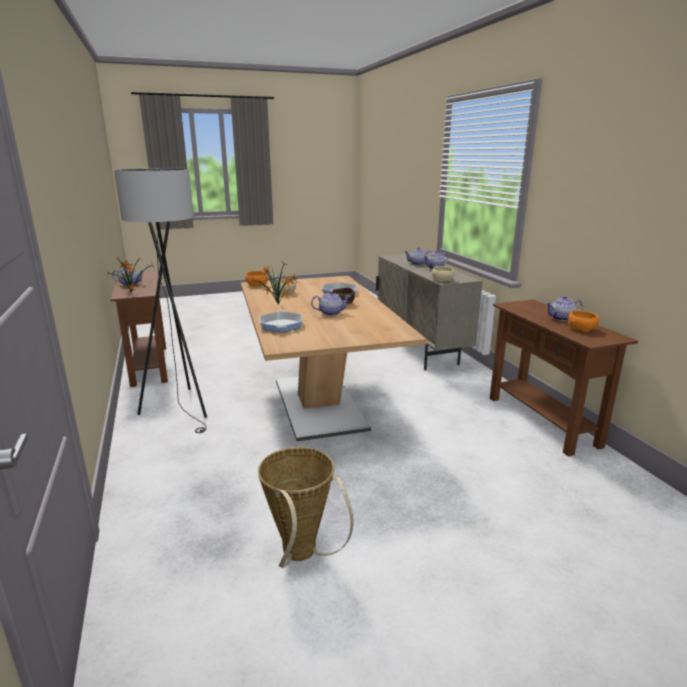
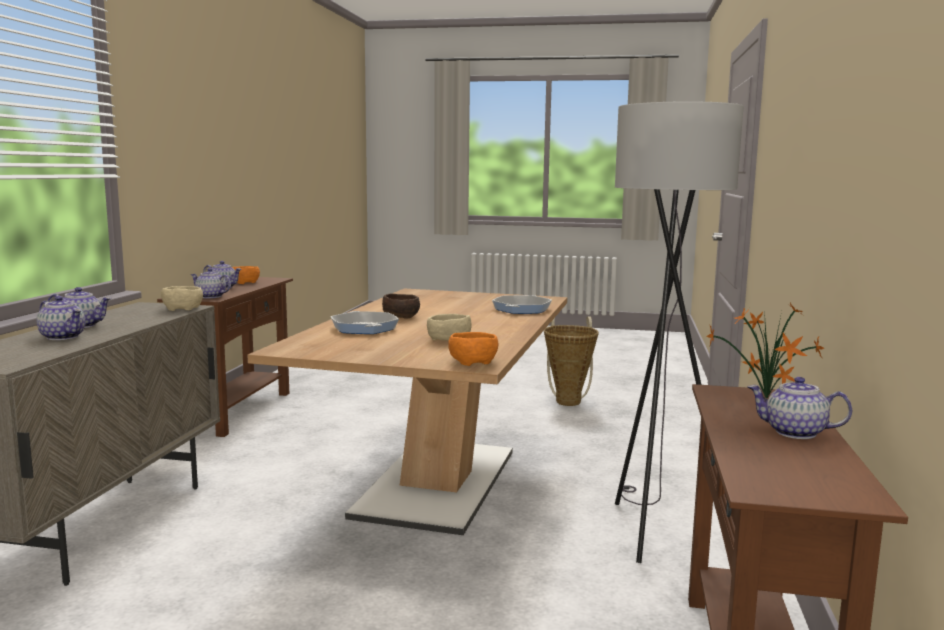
camera: 150 degrees left, 10 degrees down
potted plant [250,261,298,304] -> none
teapot [311,291,351,316] -> teapot moved to [191,268,231,299]

